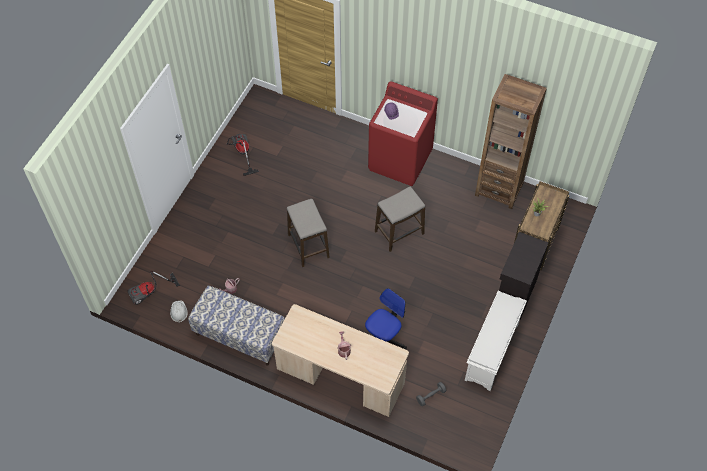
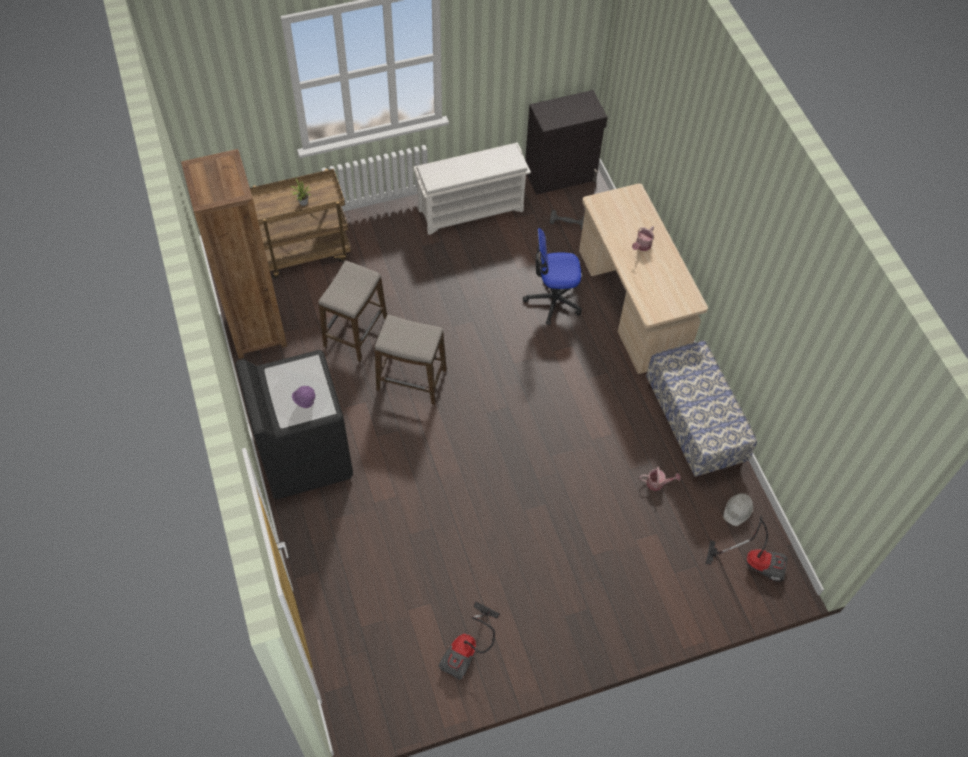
camera: 135 degrees left, 0 degrees up
stool [287,199,330,267] -> stool moved to [318,261,387,361]
red washing machine [368,81,438,186] -> black washing machine [236,350,353,499]
black cabinet [493,232,549,319] -> black cabinet moved to [525,90,608,195]

